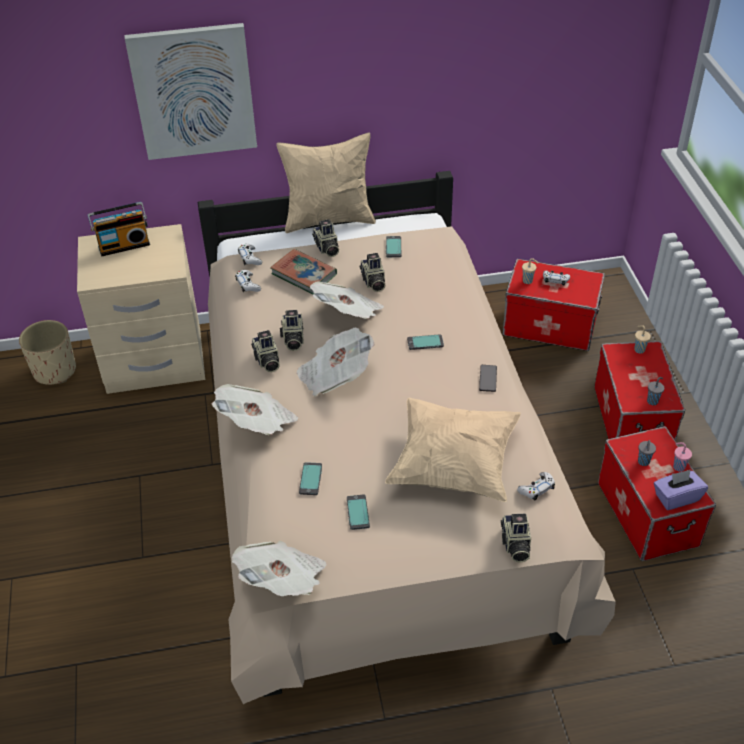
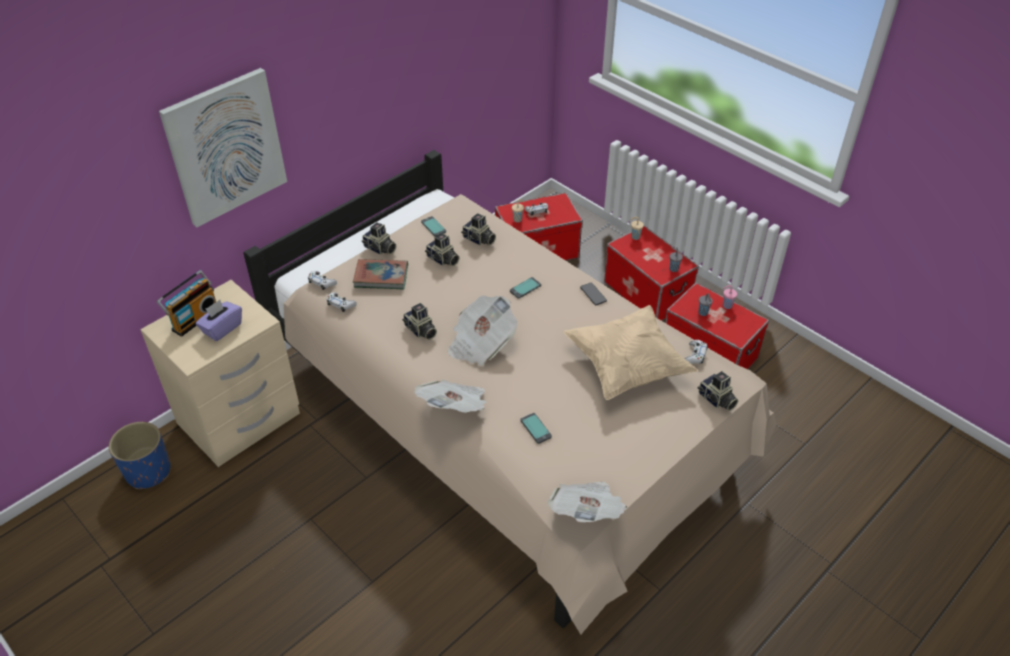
camera: 35 degrees left, 0 degrees up
beige planter [19,320,76,385] -> blue planter [109,422,170,489]
camera [251,330,280,372] -> camera moved to [461,213,496,246]
beige pillow [277,133,376,233] -> none
newspaper [310,281,384,319] -> none
phone [347,494,370,530] -> none
purple tissue box [654,470,708,510] -> purple tissue box moved to [196,300,242,341]

